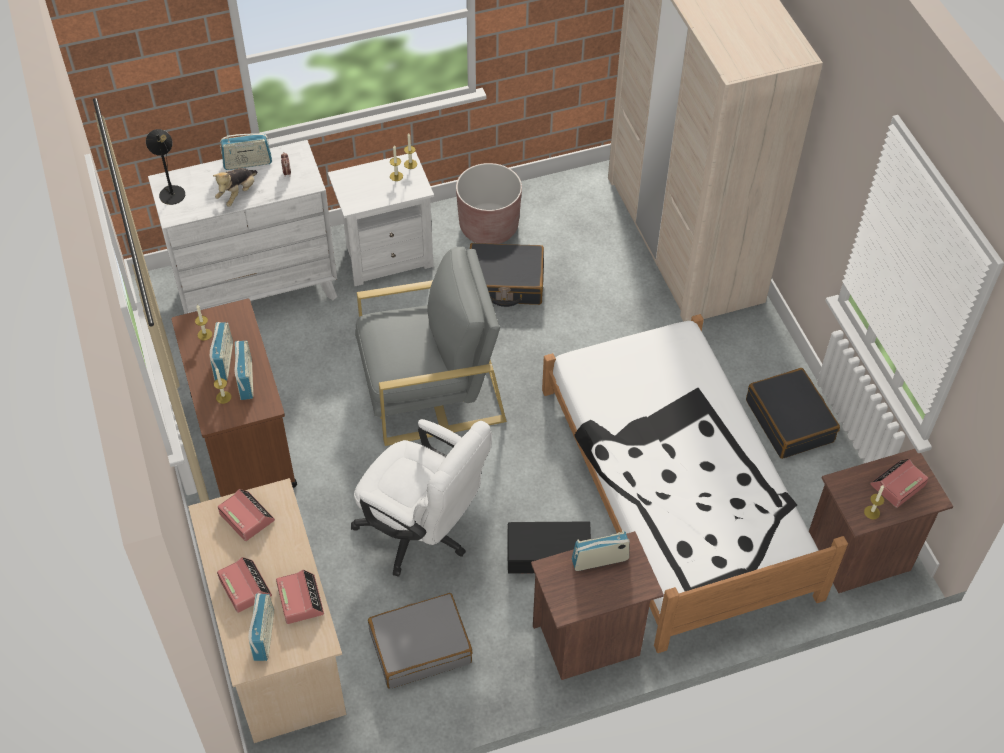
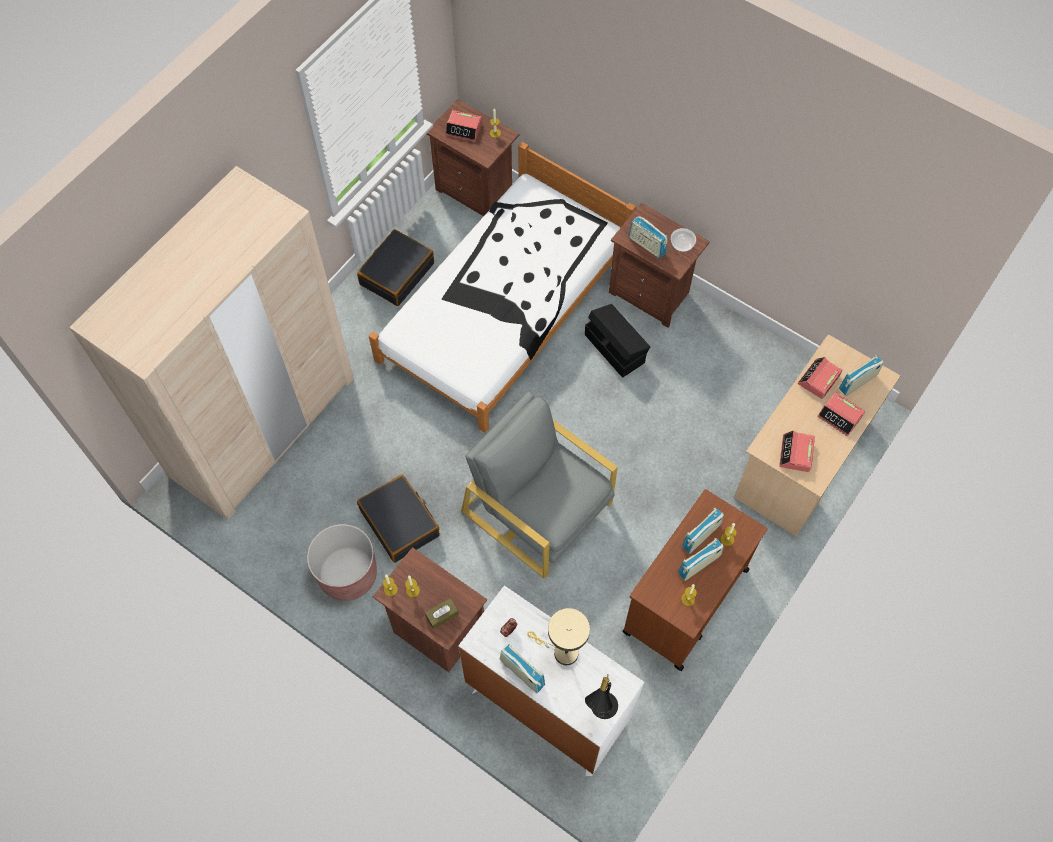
camera: 125 degrees left, 10 degrees up
plush toy [213,168,258,207] -> beige table lamp [527,608,590,665]
alarm clock [217,557,272,613] -> alarm clock turned 75 degrees counterclockwise [817,392,865,436]
white nightstand [328,152,434,286] -> brown nightstand [373,547,487,672]
white office chair [351,419,492,577] -> none
grey suitcase [368,593,472,689] -> none
none -> brown tissue box [425,598,459,629]
none -> bowl [671,228,696,252]

